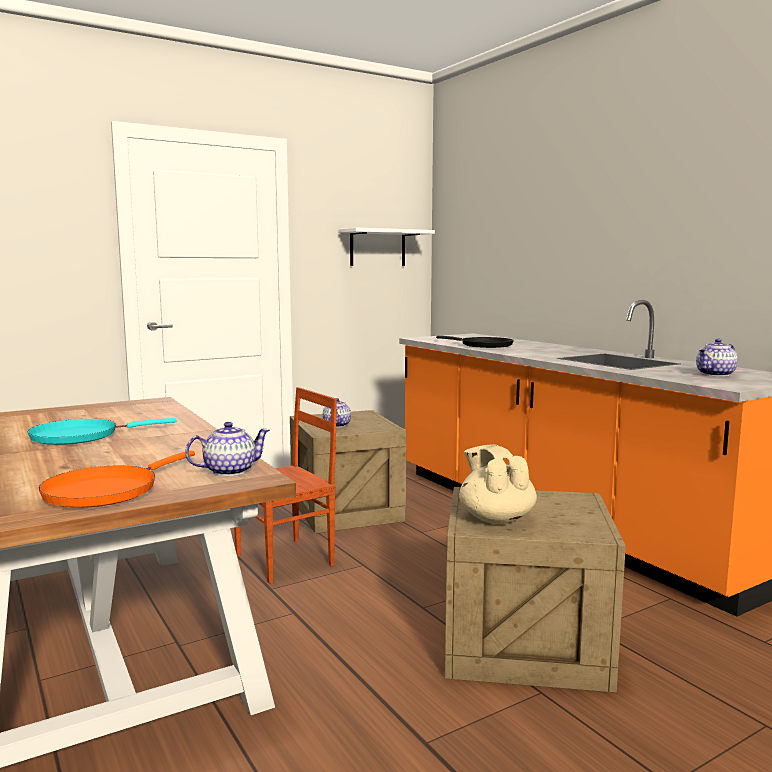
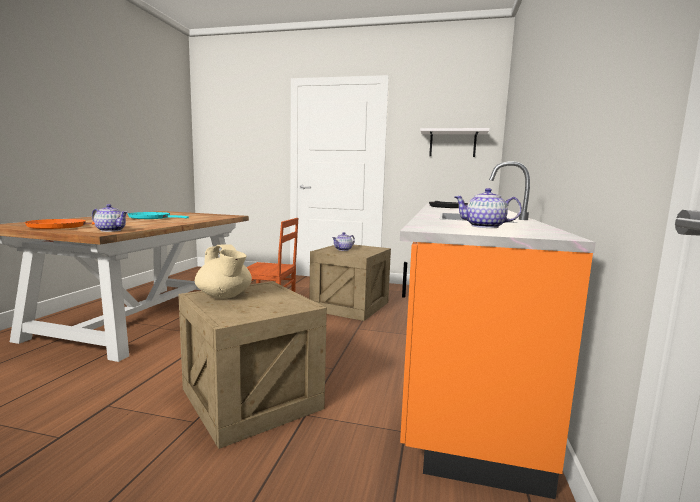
camera: 45 degrees right, 0 degrees up
beige teapot [459,444,537,524] -> beige teapot turned 120 degrees clockwise [195,244,252,299]

